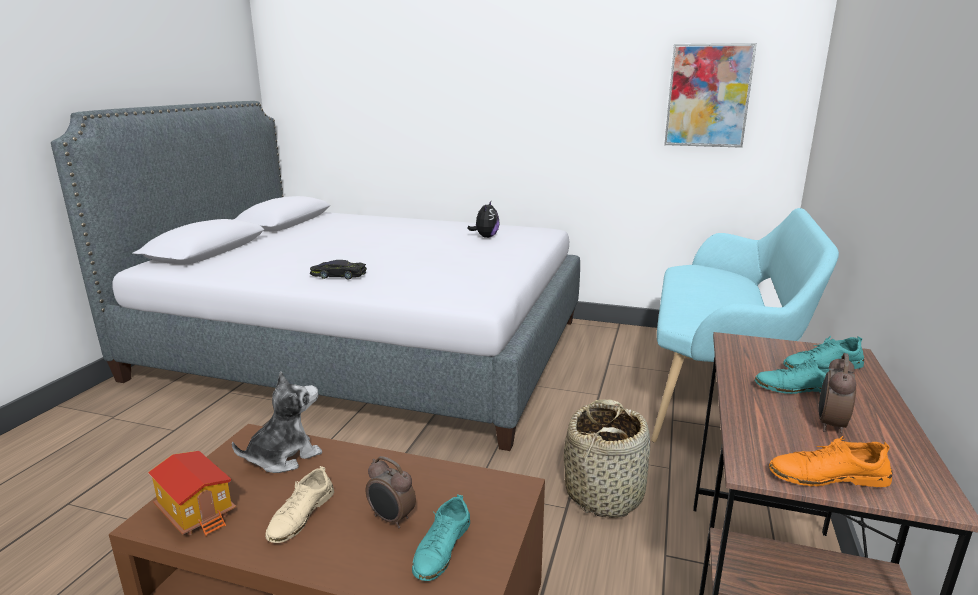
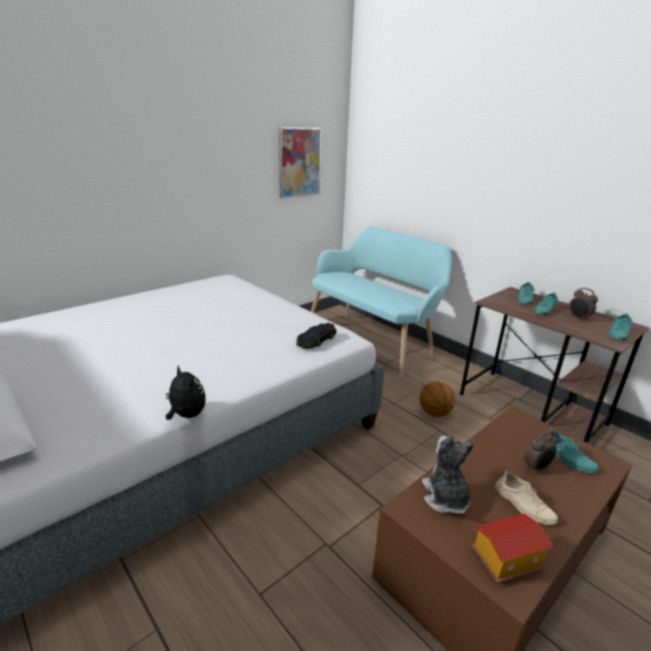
camera: 60 degrees left, 5 degrees up
black toy car [310,260,367,280] -> black toy car moved to [296,323,337,349]
plush toy [467,201,500,238] -> plush toy moved to [166,365,205,420]
basket [564,400,650,518] -> basketball [420,382,455,417]
orange shoe [769,436,892,487] -> turquoise shoe [608,313,633,341]

